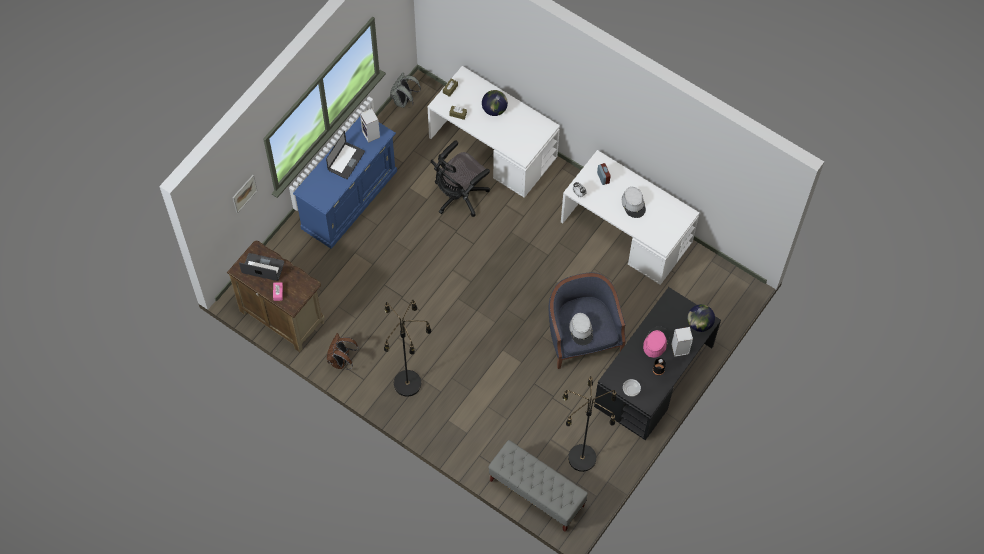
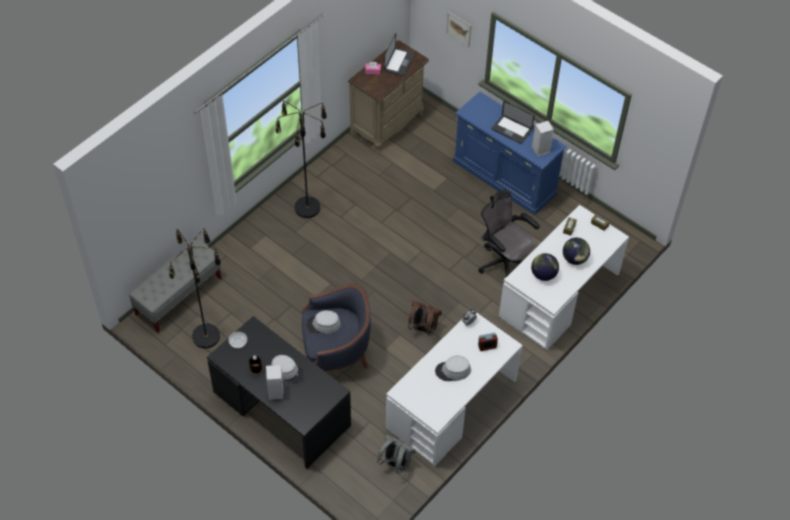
camera: 95 degrees right, 10 degrees down
brown backpack [327,333,359,369] -> brown backpack moved to [408,301,442,336]
grey backpack [390,72,421,108] -> grey backpack moved to [377,434,415,474]
pink hat [643,326,669,358] -> grey hat [271,355,304,384]
globe [687,304,715,332] -> globe moved to [531,253,559,281]

